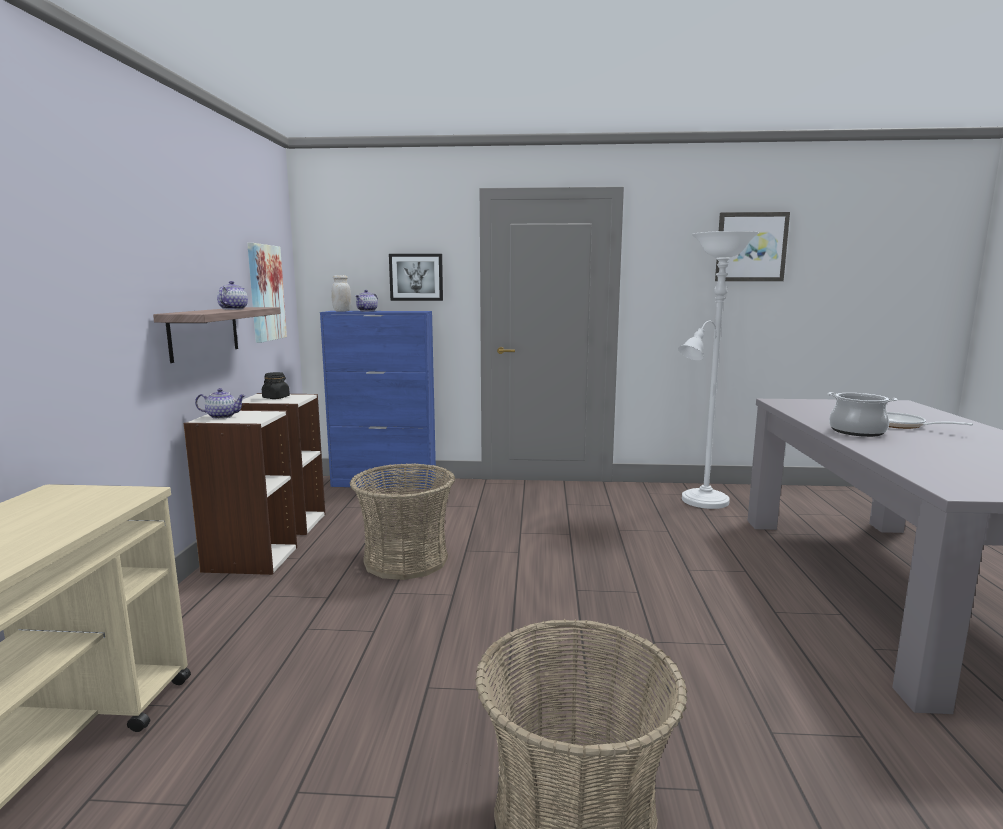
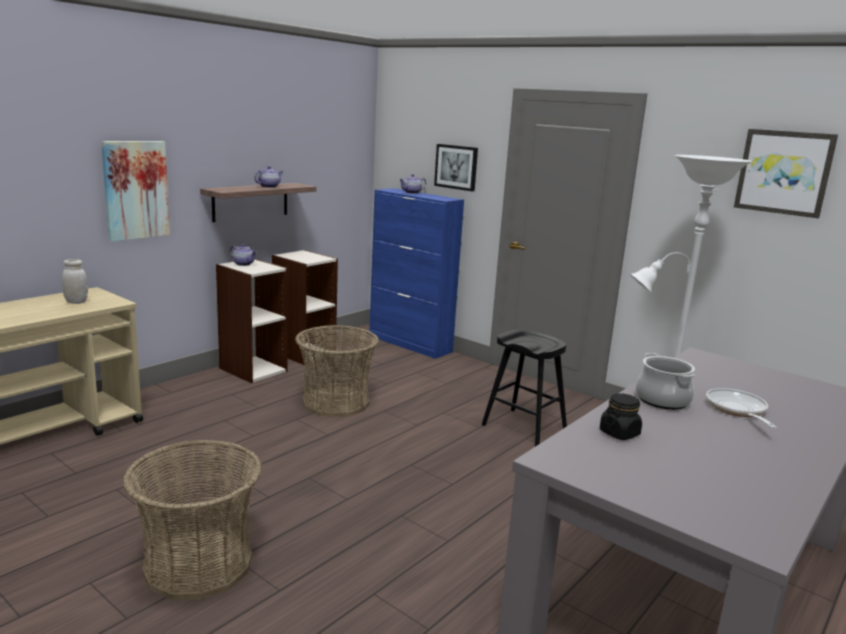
camera: 35 degrees right, 5 degrees up
picture [247,243,287,343] -> picture moved to [101,141,170,242]
black jar [262,372,290,399] -> black jar moved to [600,393,642,440]
white jar [331,275,351,311] -> white jar moved to [62,259,88,304]
none -> black stool [482,330,567,447]

